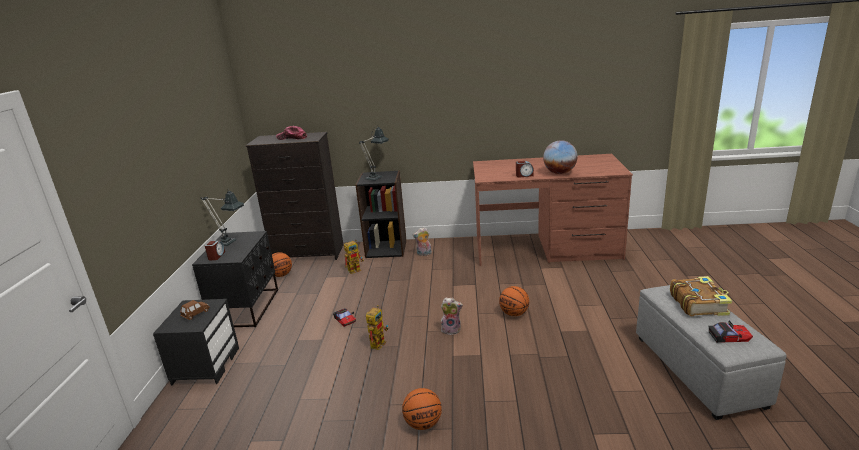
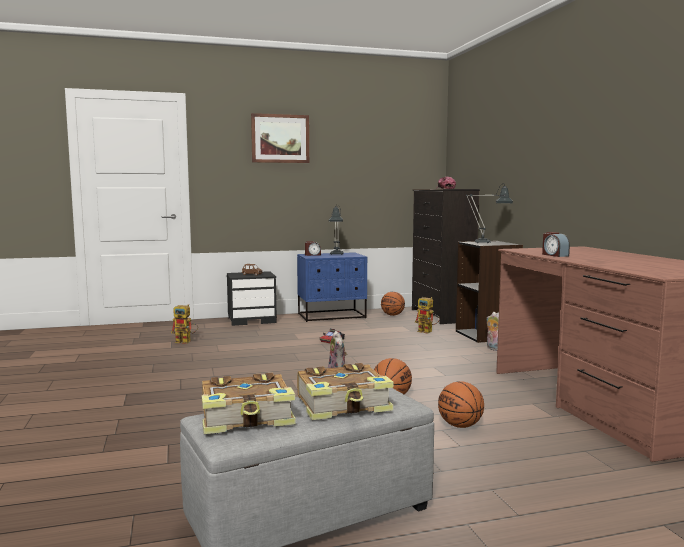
camera: 70 degrees right, 15 degrees down
black nightstand [192,231,278,327] -> blue nightstand [297,252,367,322]
toy robot [366,305,388,350] -> toy robot moved to [171,304,198,344]
basketball [402,388,442,430] -> basketball moved to [438,381,484,428]
globe [543,140,578,174] -> none
toy car [708,320,753,343] -> book [202,373,296,434]
none -> picture [251,113,309,163]

